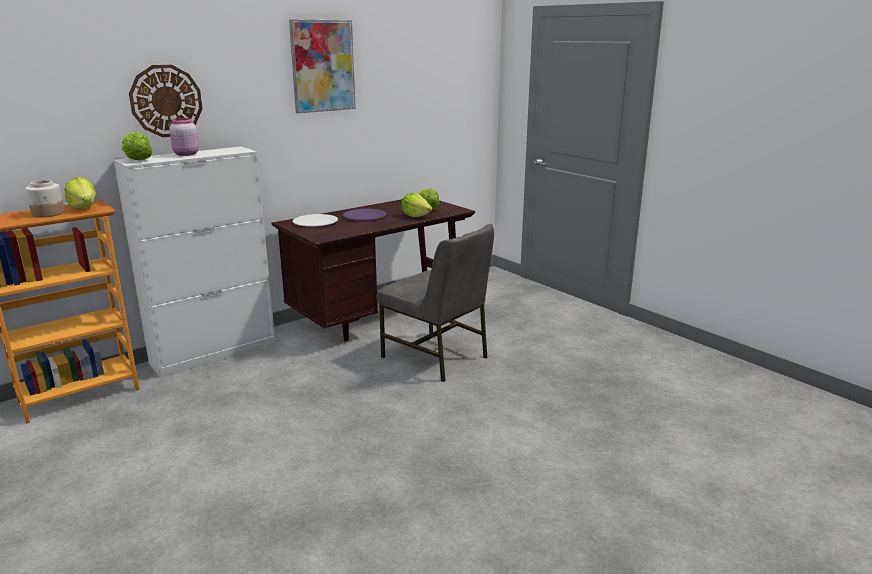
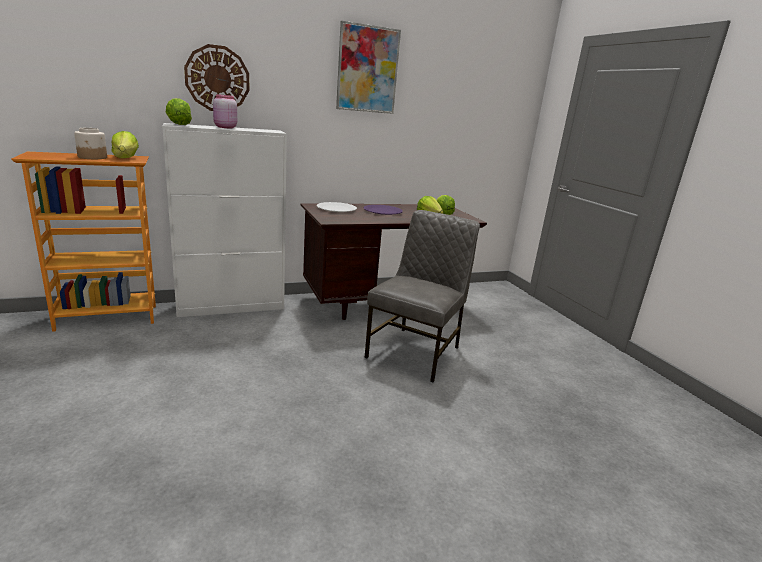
camera: 15 degrees right, 0 degrees up
grey chair [377,224,494,382] -> grey chair turned 120 degrees counterclockwise [364,210,480,382]

